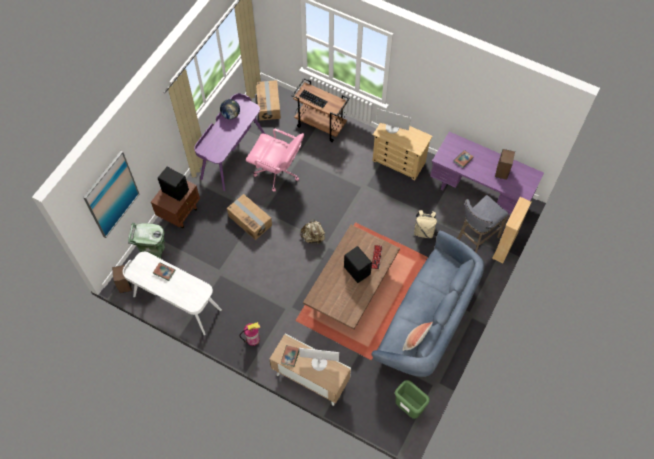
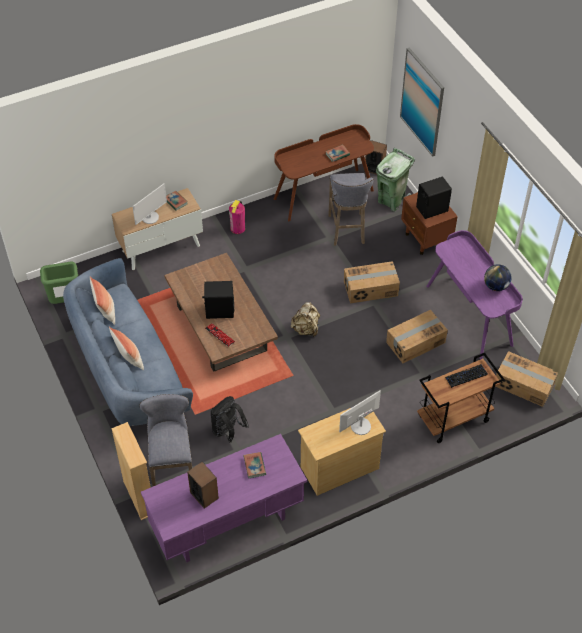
camera: 125 degrees right, 10 degrees down
white desk [123,252,222,335] -> brown desk [274,124,374,222]
pink office chair [246,129,304,192] -> cardboard box [386,310,448,363]
beige backpack [413,210,437,238] -> black backpack [211,396,249,442]
none -> pillow [109,327,144,370]
none -> grey stool [328,173,374,246]

